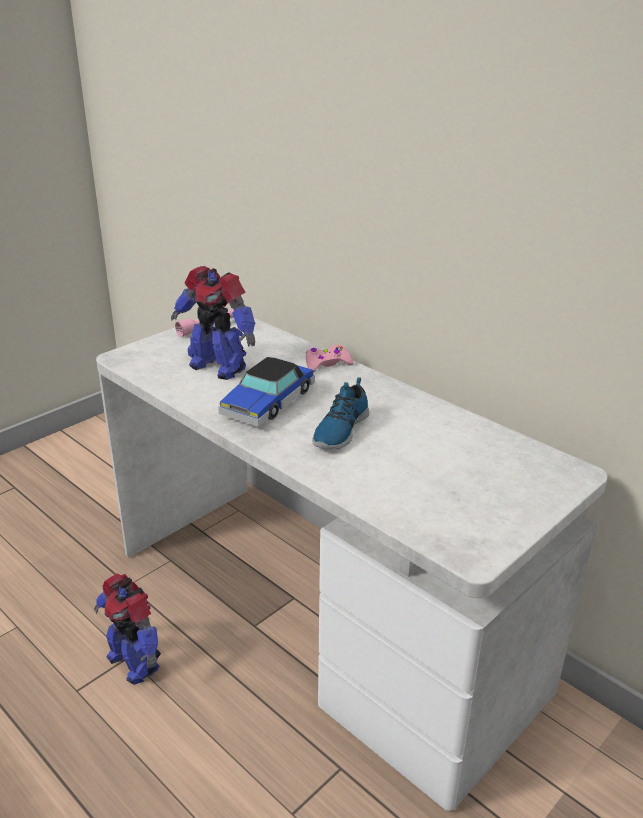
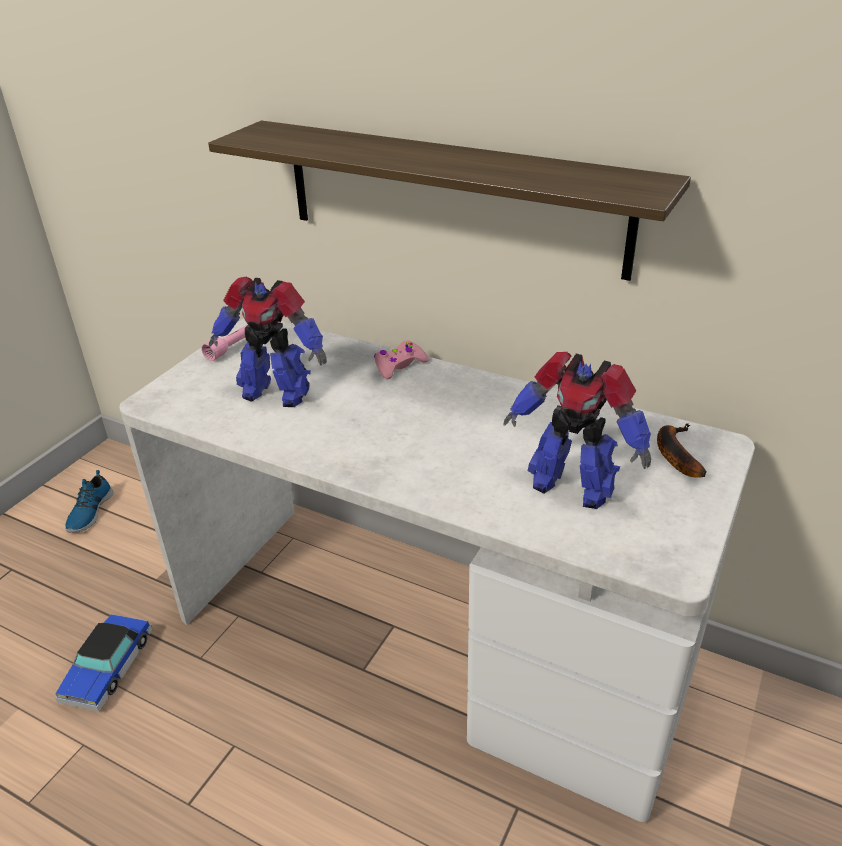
camera: 15 degrees left, 5 degrees up
toy robot [94,573,161,685] -> toy robot moved to [503,352,651,509]
toy car [218,357,315,427] -> toy car moved to [55,614,153,712]
shoe [312,377,369,450] -> shoe moved to [65,470,114,533]
none -> shelf [208,120,691,281]
none -> banana [657,423,707,478]

